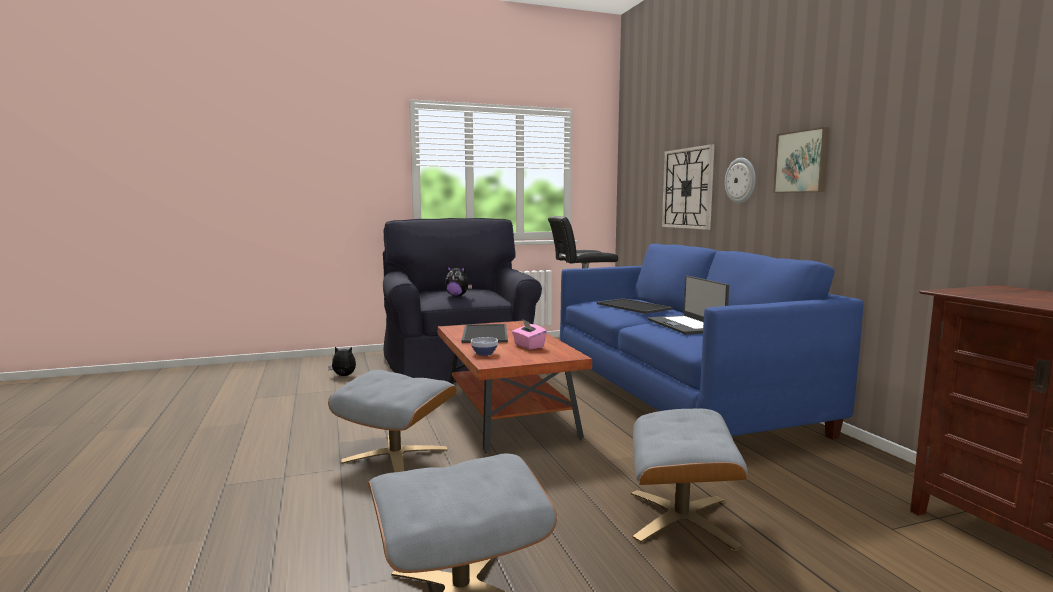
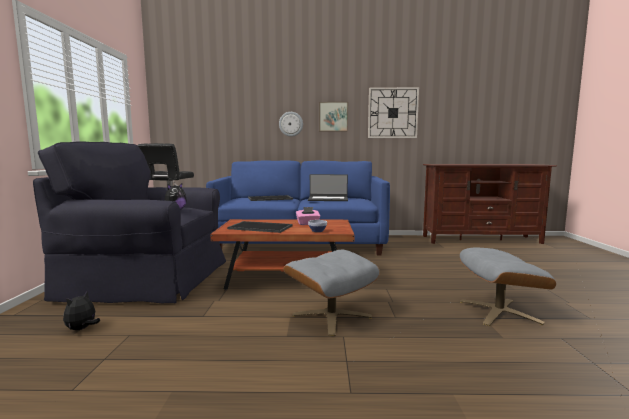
camera: 70 degrees left, 0 degrees up
grey ottoman [631,409,748,551] -> none
wall clock [662,144,715,230] -> wall clock moved to [368,87,419,138]

